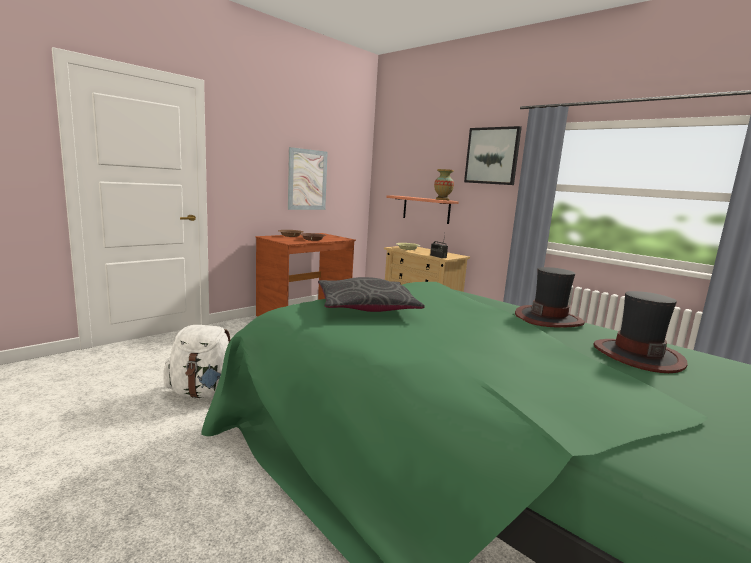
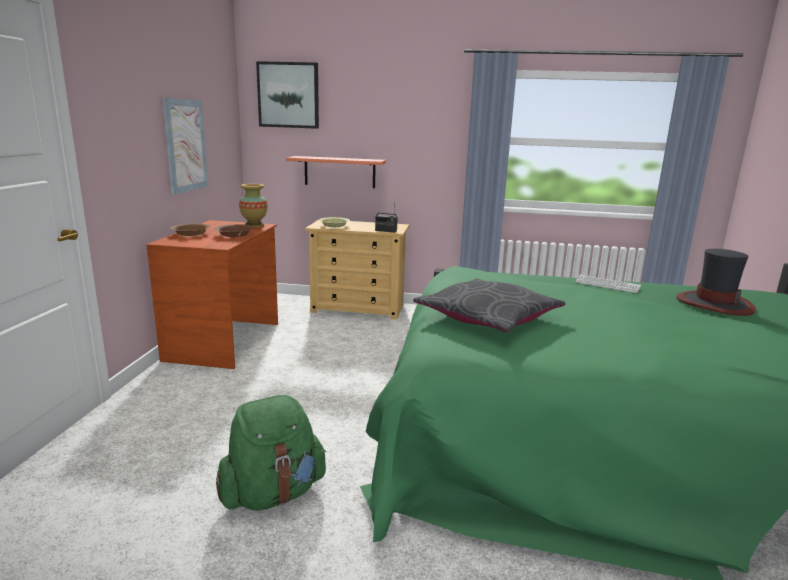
camera: 35 degrees left, 5 degrees up
white backpack [164,325,230,398] -> green backpack [216,395,326,511]
vase [434,169,454,200] -> vase moved to [239,184,267,228]
picture [464,126,522,185] -> picture moved to [256,61,319,129]
hat [515,267,585,328] -> keyboard [575,275,641,293]

